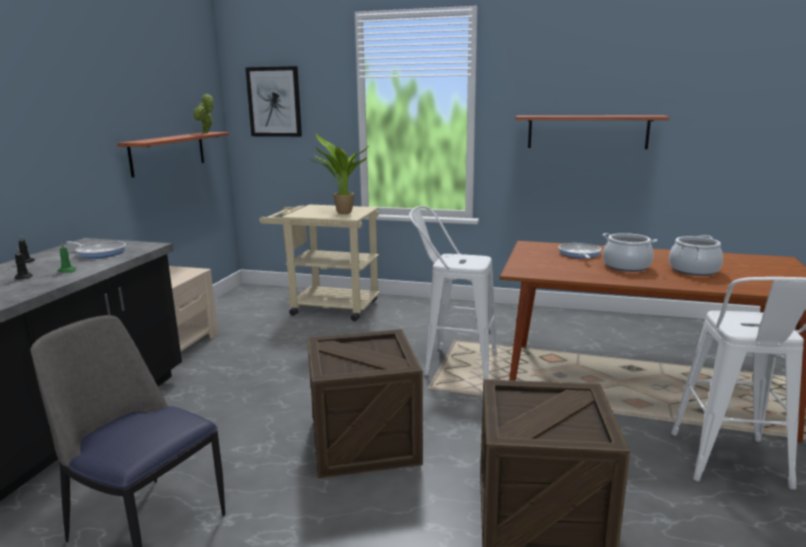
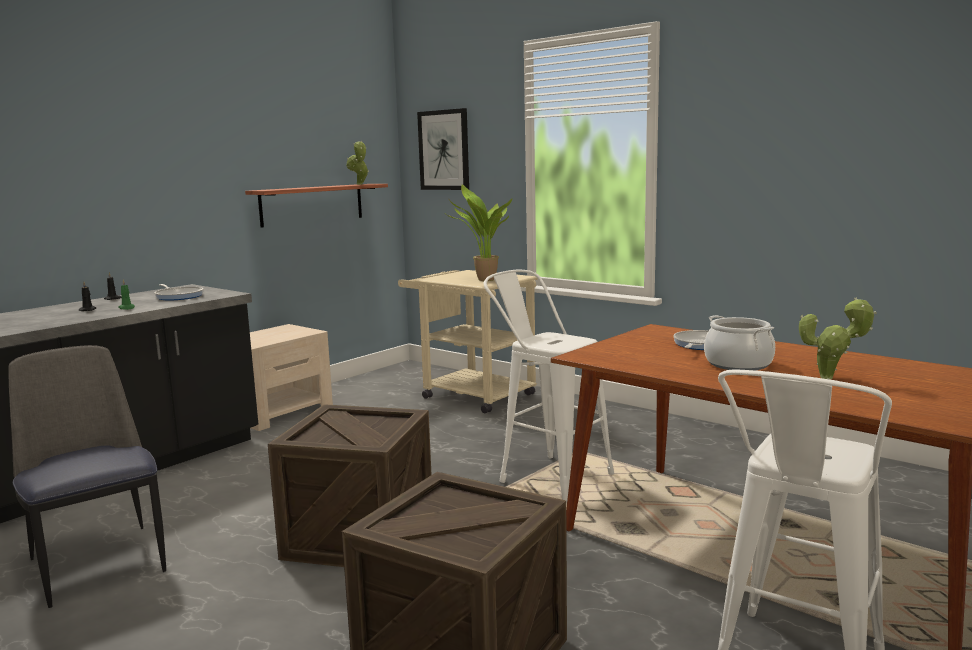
camera: 25 degrees right, 5 degrees down
shelf [515,115,669,149] -> none
cooking pot [669,235,723,276] -> potted plant [799,297,877,379]

